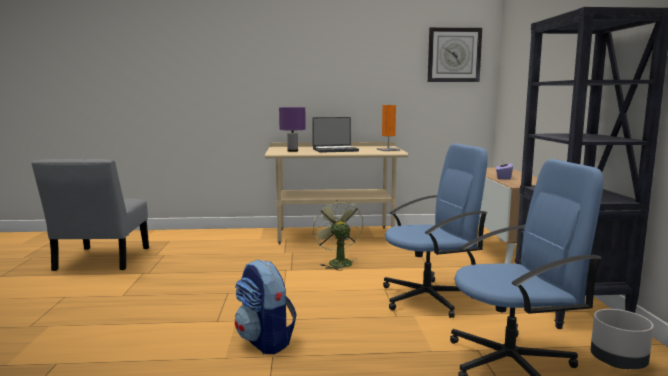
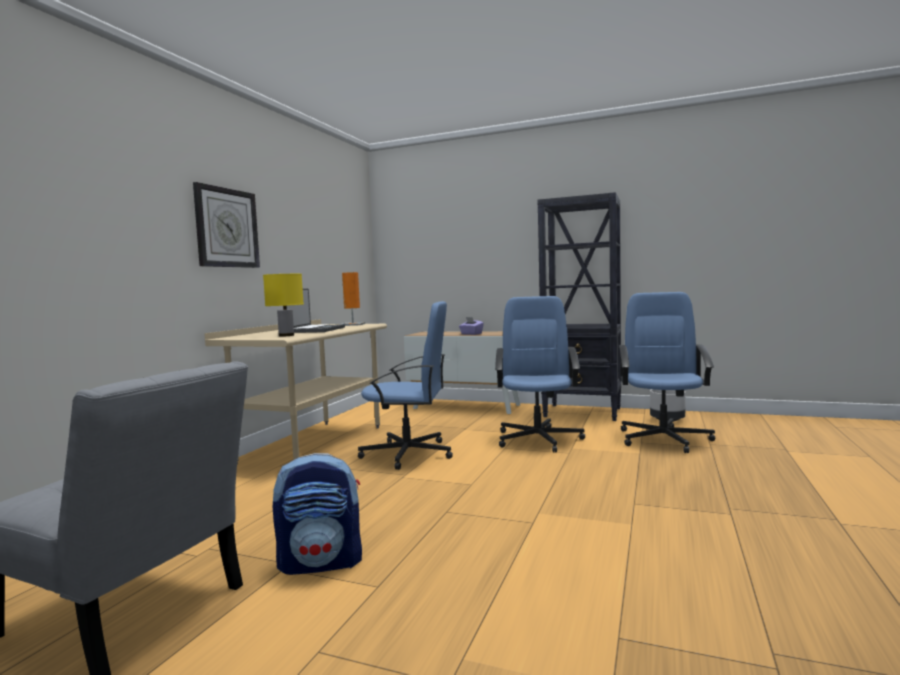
camera: 65 degrees left, 5 degrees down
backpack [235,259,297,354] -> backpack moved to [273,453,362,575]
purple table lamp [279,107,306,152] -> yellow table lamp [263,274,304,337]
green fan [312,199,363,271] -> blue office chair [357,301,453,470]
wall clock [428,27,482,82] -> wall clock moved to [193,182,260,268]

